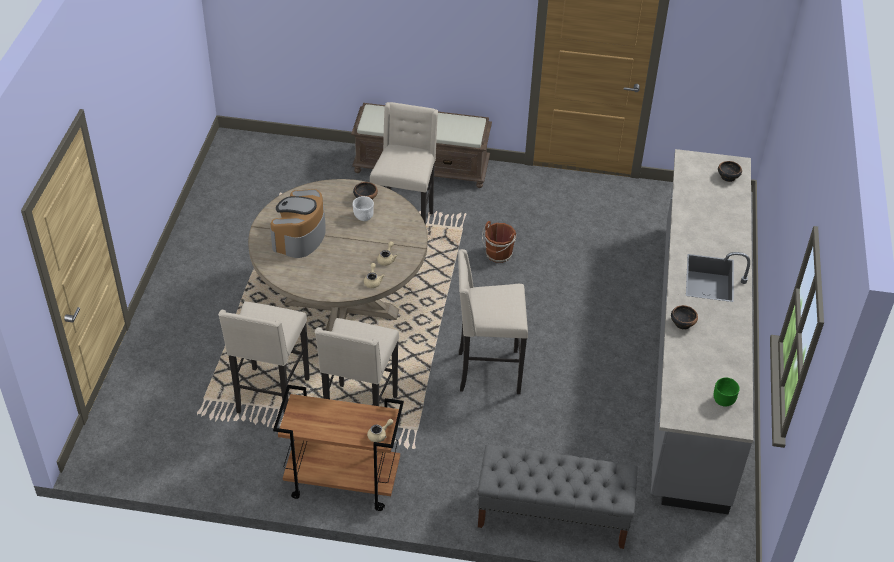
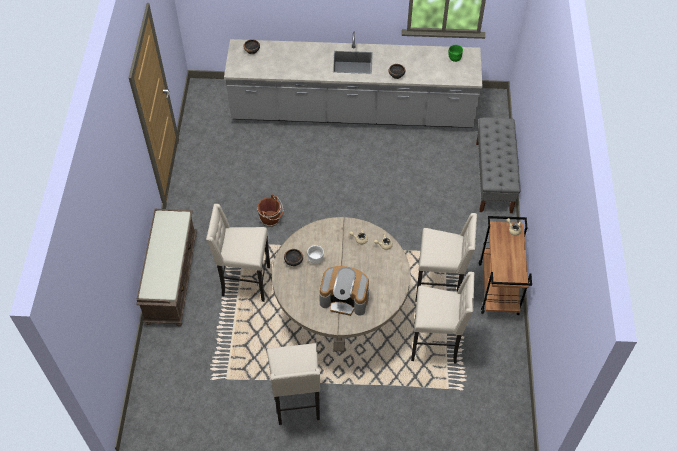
camera: 95 degrees left, 10 degrees up
beige stool [458,249,528,394] -> beige stool moved to [267,343,320,425]

